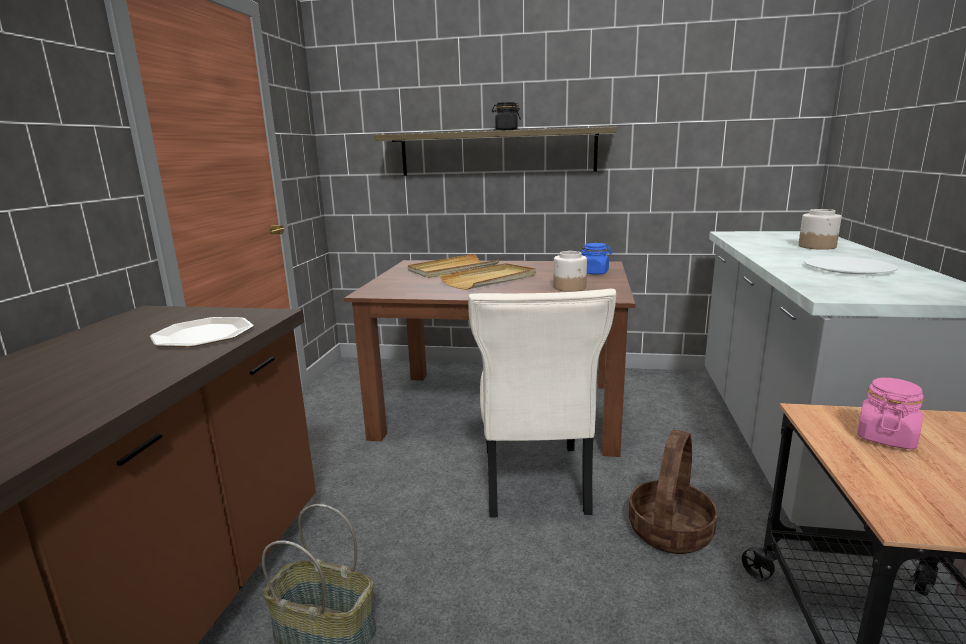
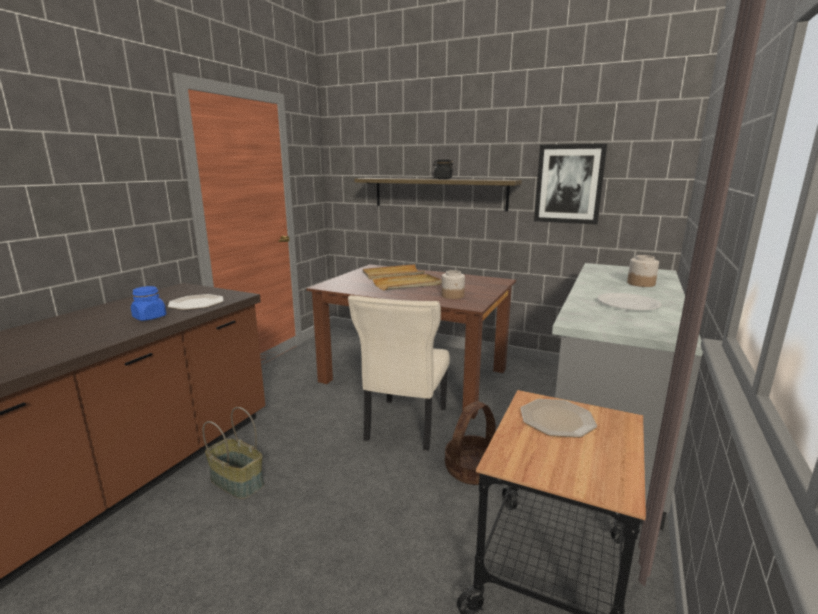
camera: 15 degrees right, 0 degrees up
blue jar [580,243,613,275] -> blue jar moved to [131,286,167,321]
pink jar [857,378,924,449] -> plate [520,399,597,438]
none -> picture [534,144,607,225]

